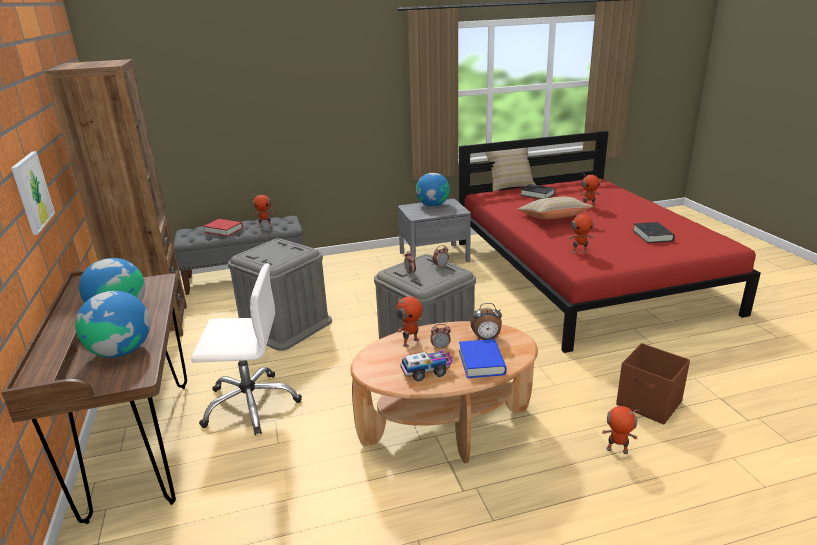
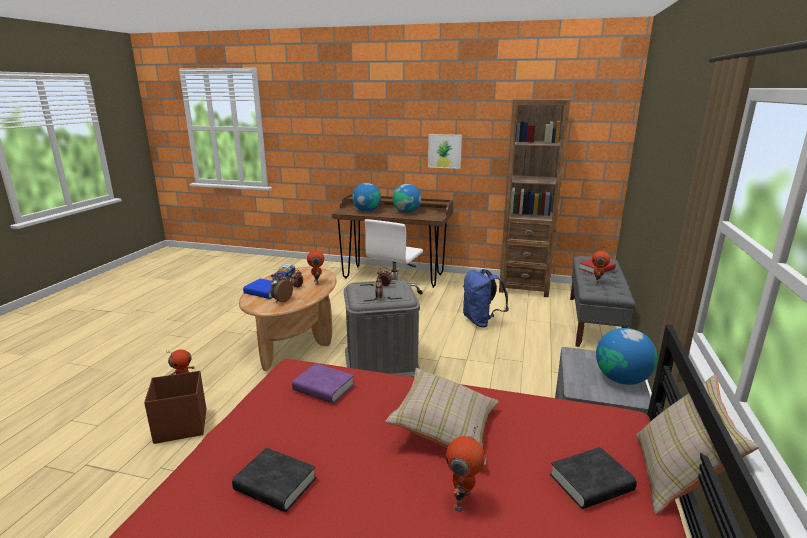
camera: 120 degrees right, 5 degrees down
grey storage box [228,238,332,351] -> blue backpack [463,269,509,328]
toy robot [569,212,594,254] -> purple book [292,363,354,404]

